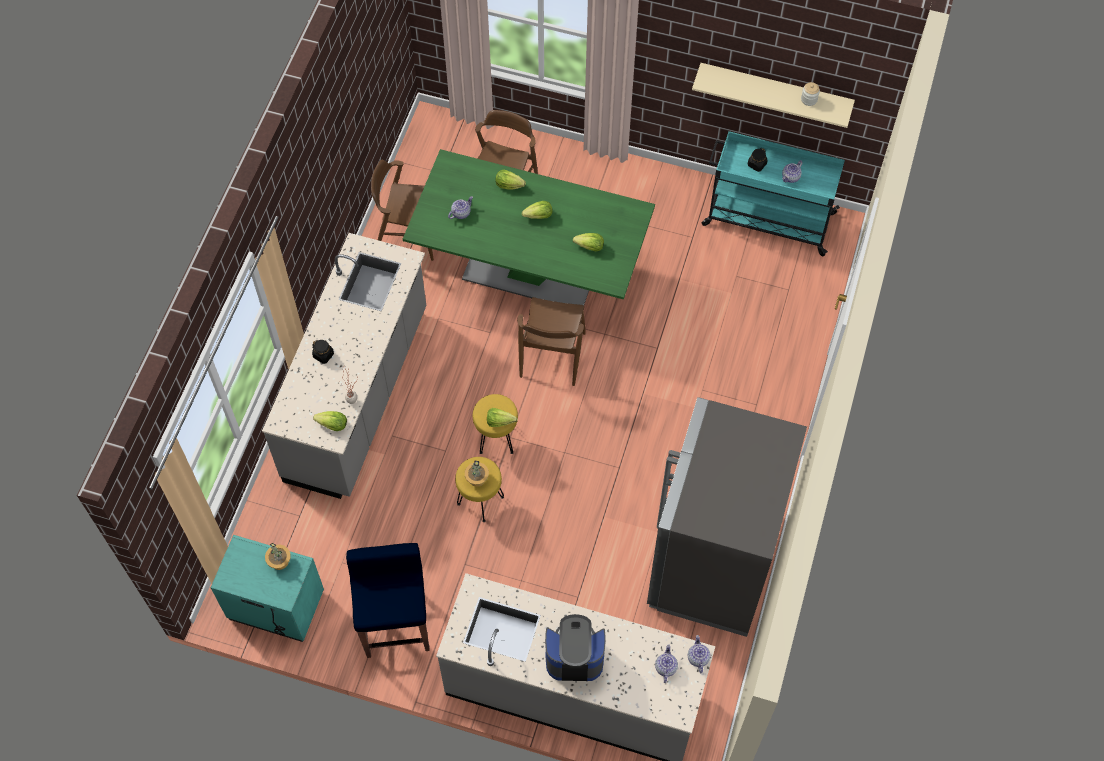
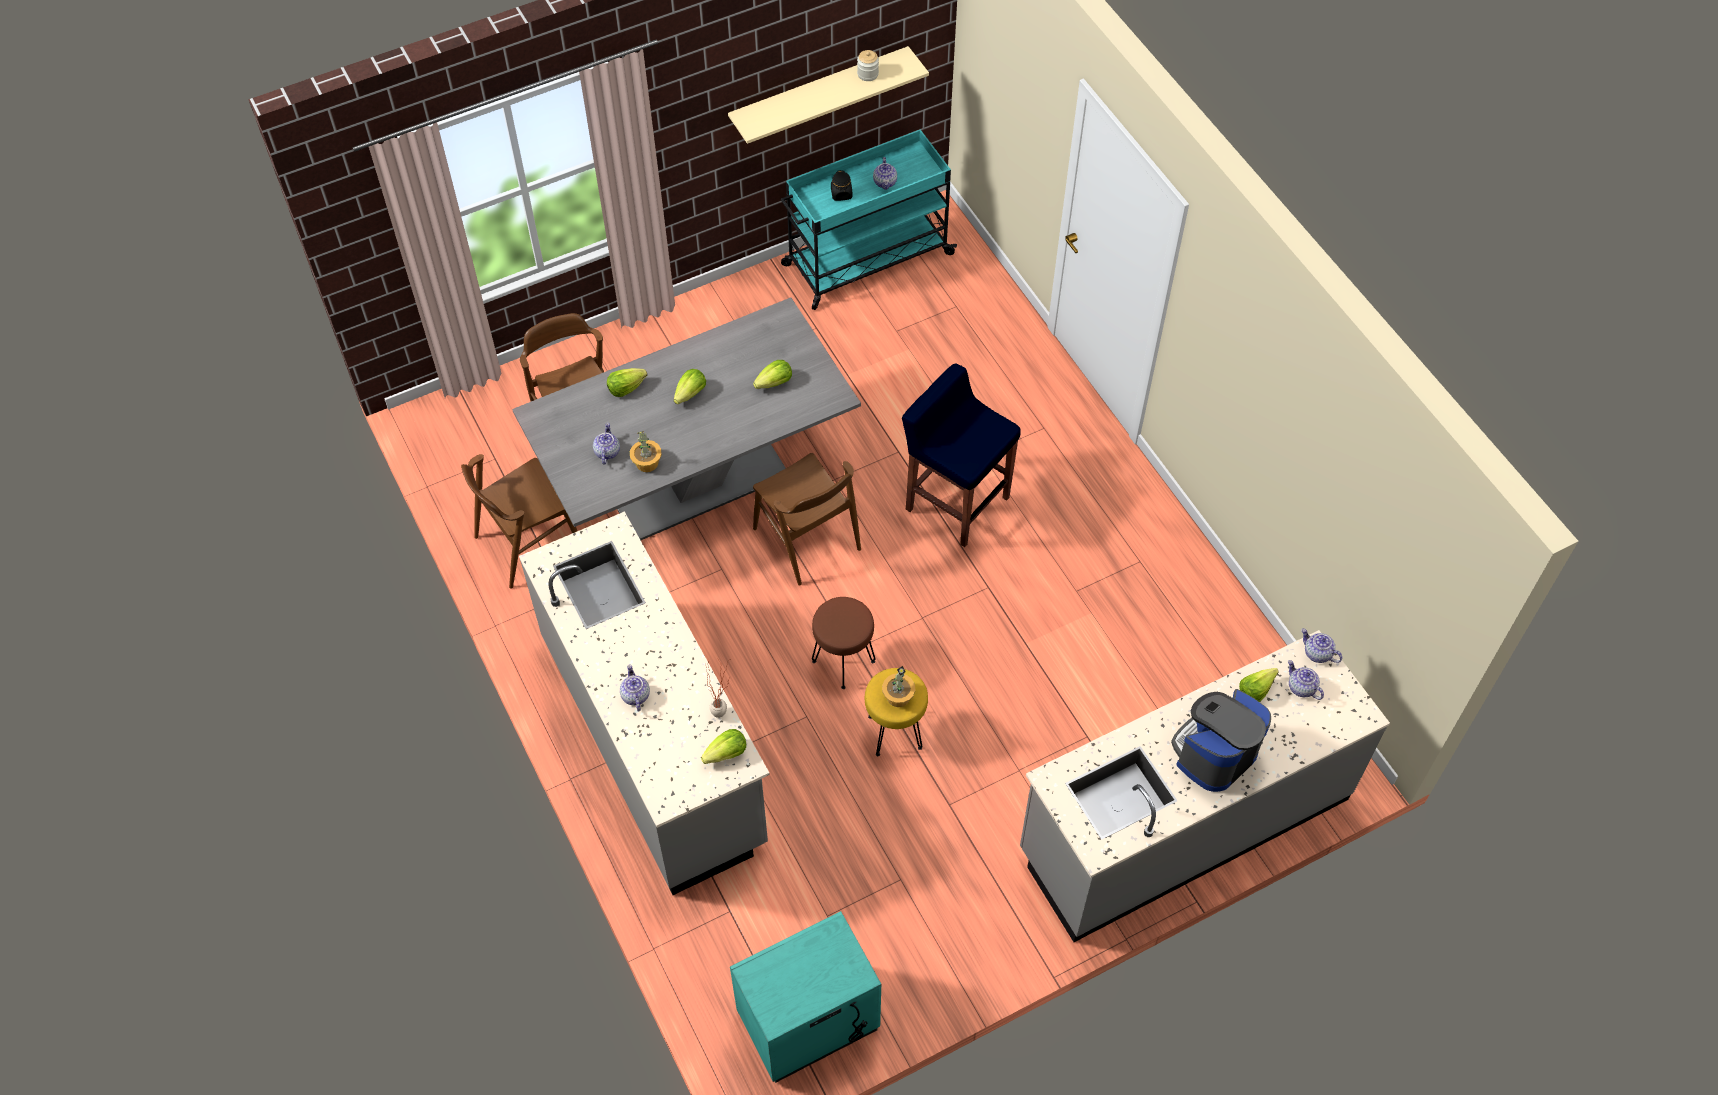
camera: 45 degrees left, 5 degrees down
potted plant [265,543,291,570] -> potted plant moved to [630,431,662,472]
black jar [312,340,334,364] -> teapot [620,664,650,712]
blue stool [346,543,430,658] -> blue stool moved to [902,364,1021,547]
green dining table [403,149,655,305] -> grey dining table [512,297,861,540]
yellow stool [473,394,518,454] -> brown stool [812,597,875,689]
lettuce [487,408,518,427] -> lettuce moved to [1239,668,1279,702]
grey fridge [647,397,807,637] -> none

